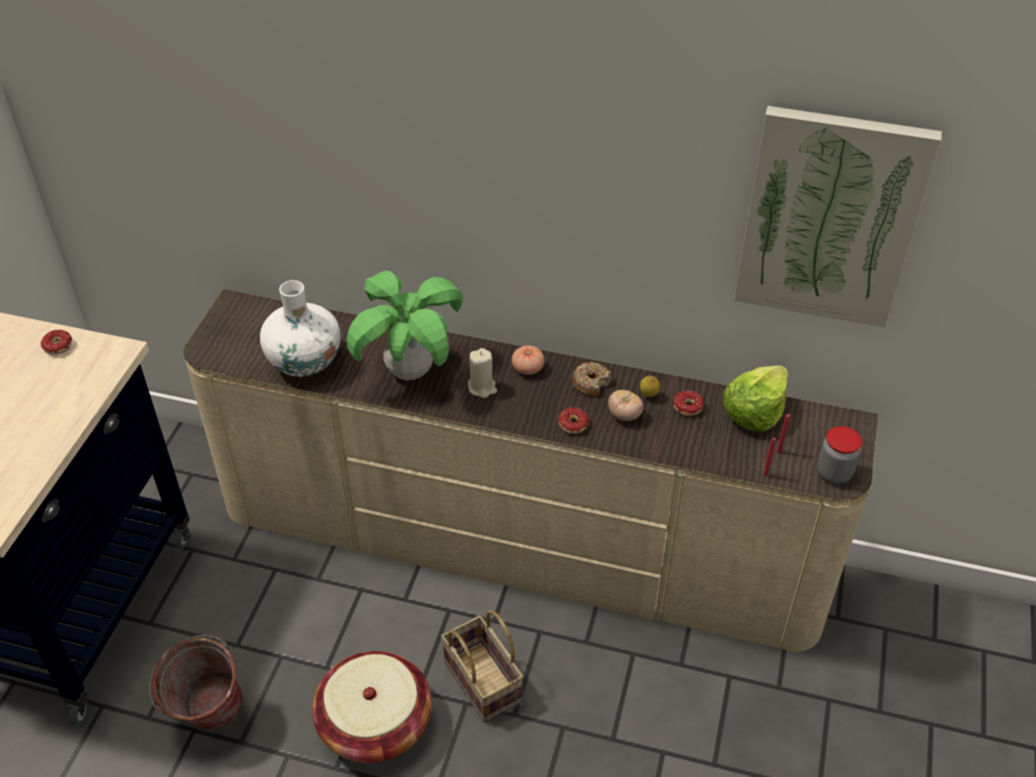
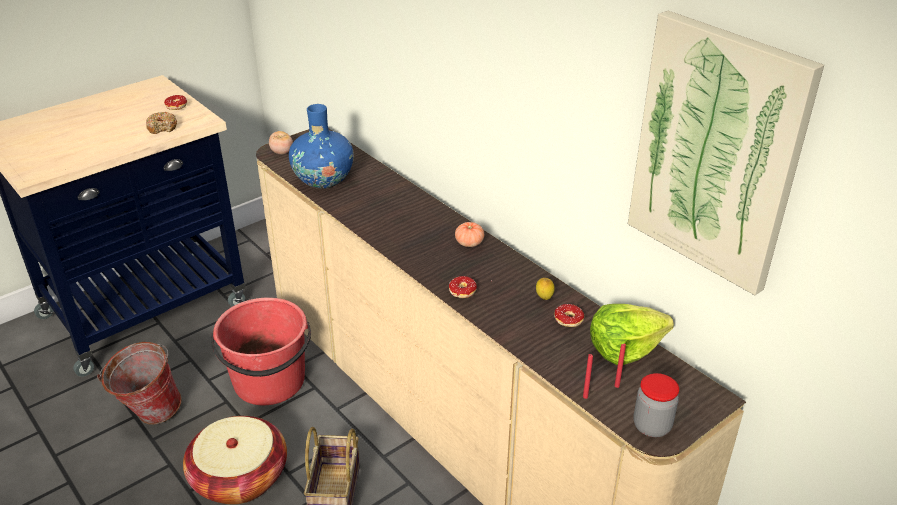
camera: 35 degrees right, 10 degrees down
white vase [260,280,340,377] -> blue vase [289,104,354,189]
potted plant [347,271,463,380] -> none
beige candle [468,348,497,398] -> none
donut [572,362,612,397] -> donut moved to [146,112,177,134]
tomato [608,390,644,421] -> tomato moved to [269,131,293,154]
none -> red bucket [211,297,311,405]

